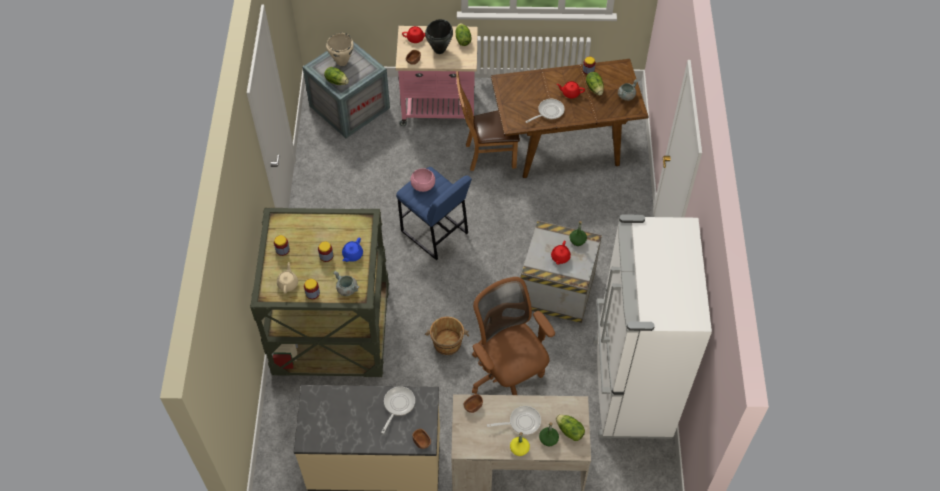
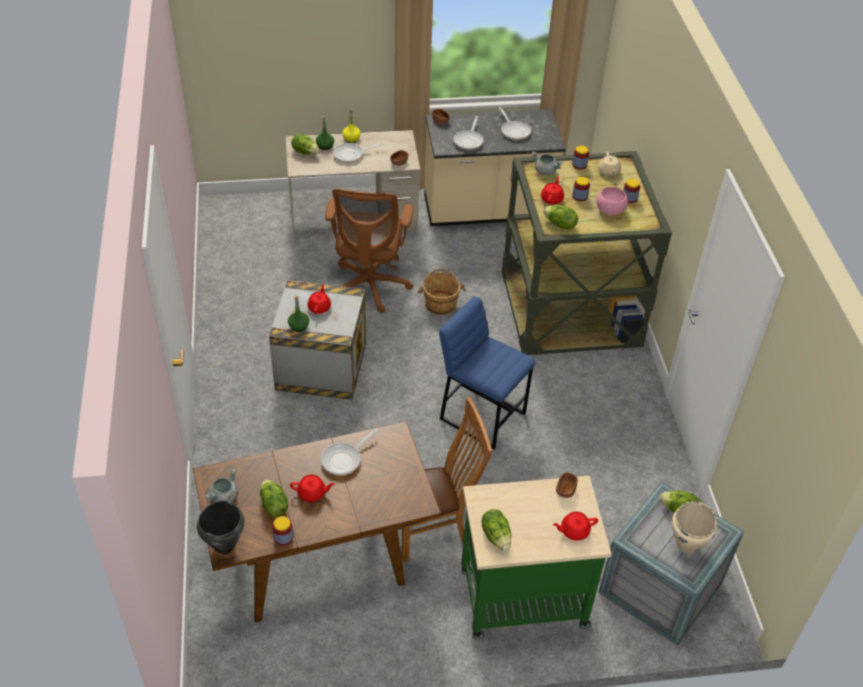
camera: 170 degrees right, 10 degrees down
blue teapot [342,237,363,262] -> red teapot [541,177,564,205]
pink cart [396,26,478,127] -> green cart [461,476,611,640]
pink bowl [411,168,435,192] -> pink bowl moved to [597,187,628,215]
black cooking pot [425,19,453,54] -> black cooking pot moved to [197,500,244,554]
brown office chair [472,277,555,395] -> brown office chair turned 45 degrees clockwise [325,189,413,313]
white fridge [593,214,712,439] -> none
none -> frying pan [499,107,531,140]
none -> lettuce [543,205,578,230]

